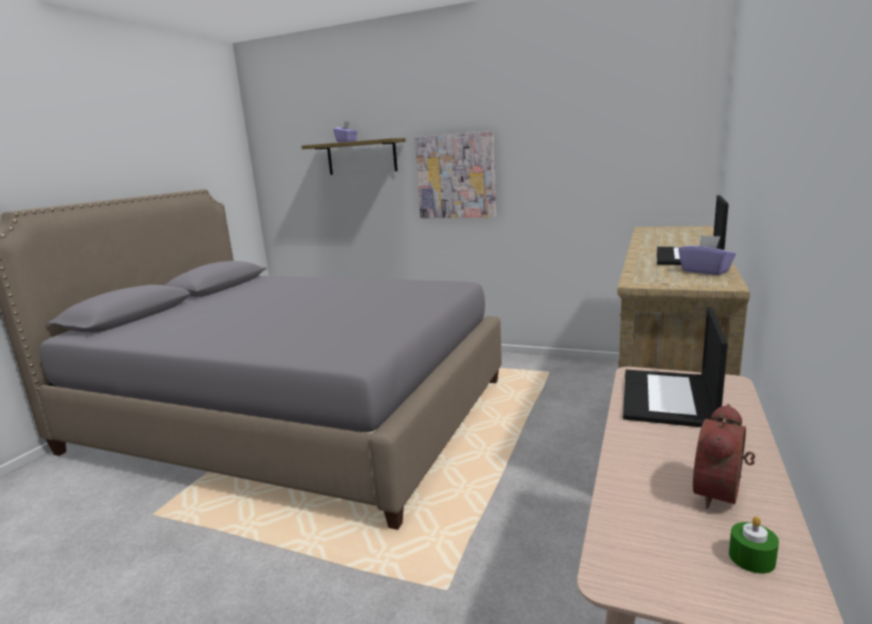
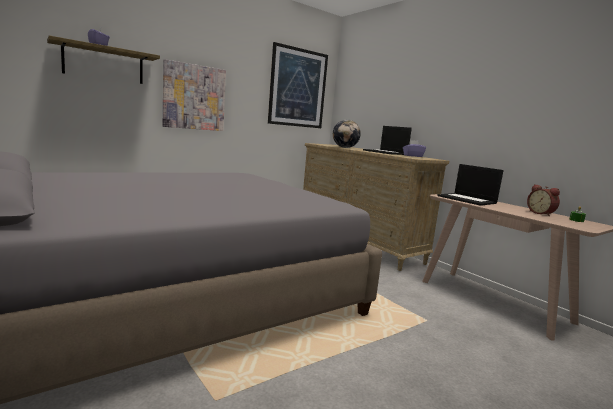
camera: 60 degrees left, 5 degrees down
none -> picture [268,42,328,128]
none -> globe [333,120,361,148]

